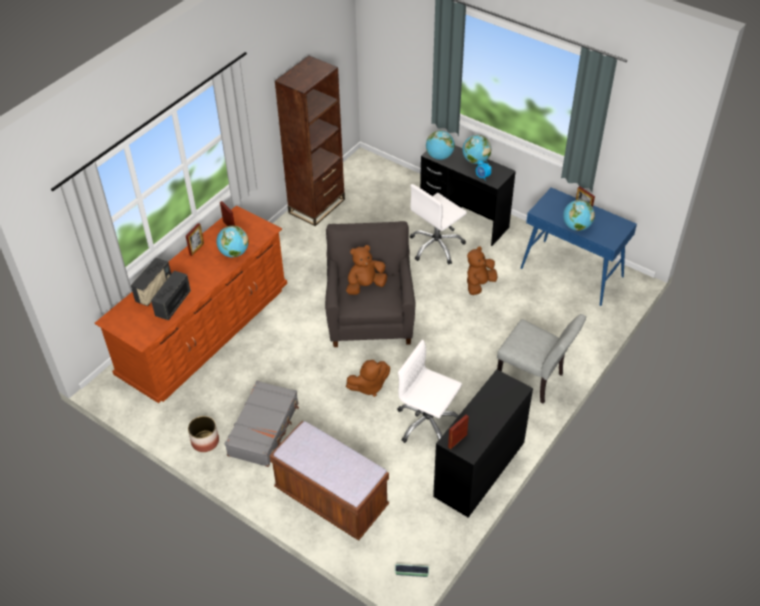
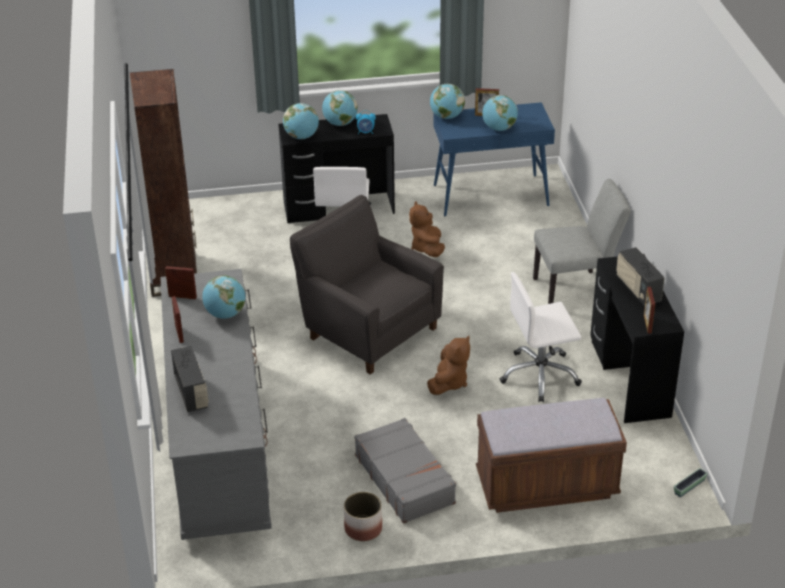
camera: 45 degrees left, 10 degrees down
brown dresser [95,205,287,403] -> grey dresser [160,269,272,540]
radio [151,271,191,320] -> radio moved to [616,247,665,306]
brown plush toy [346,245,387,295] -> none
none -> globe [430,84,465,119]

